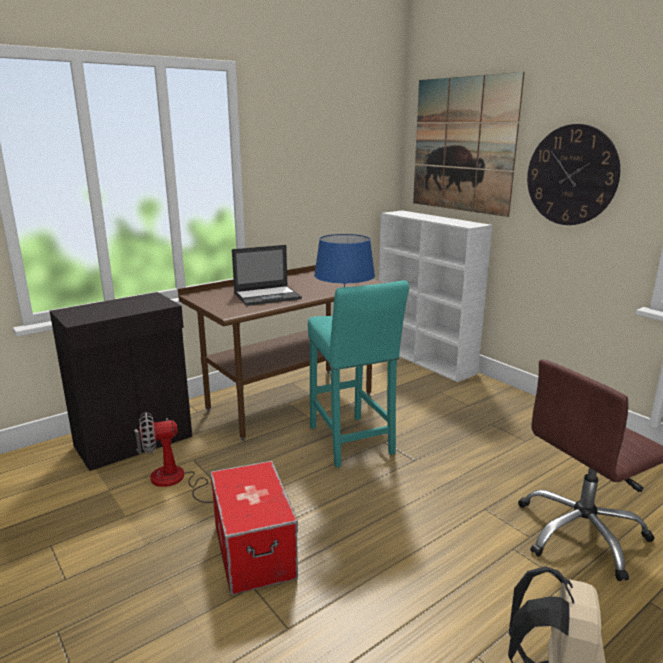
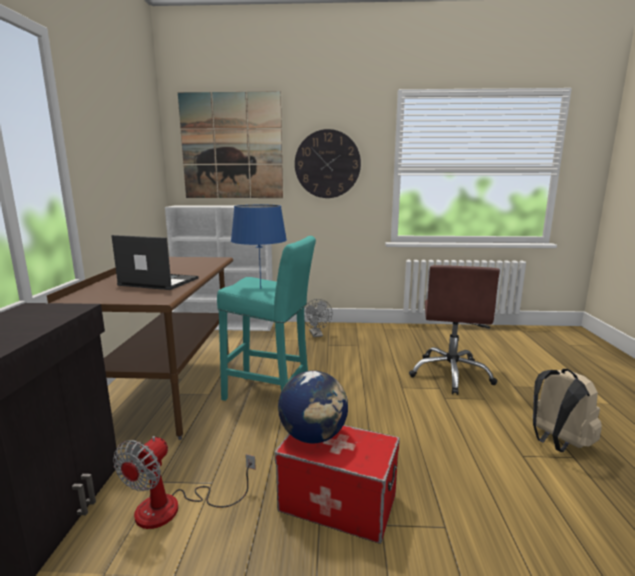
camera: 50 degrees left, 5 degrees down
laptop [232,245,302,306] -> laptop turned 90 degrees counterclockwise [111,235,199,290]
none -> globe [278,371,348,444]
none -> grey fan [304,299,332,337]

